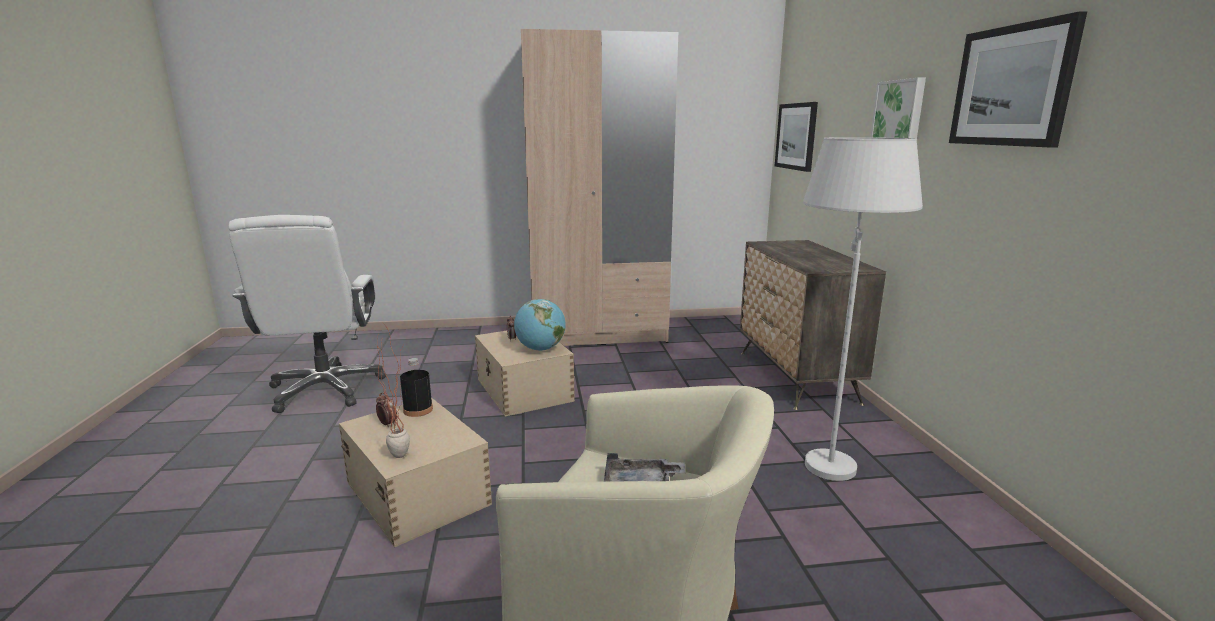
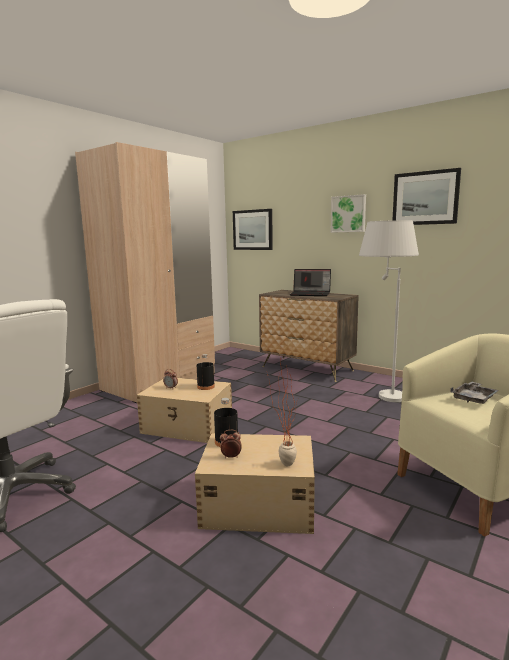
camera: 45 degrees left, 5 degrees down
globe [514,299,566,351] -> black bottle [197,354,215,390]
none -> laptop [290,269,331,296]

